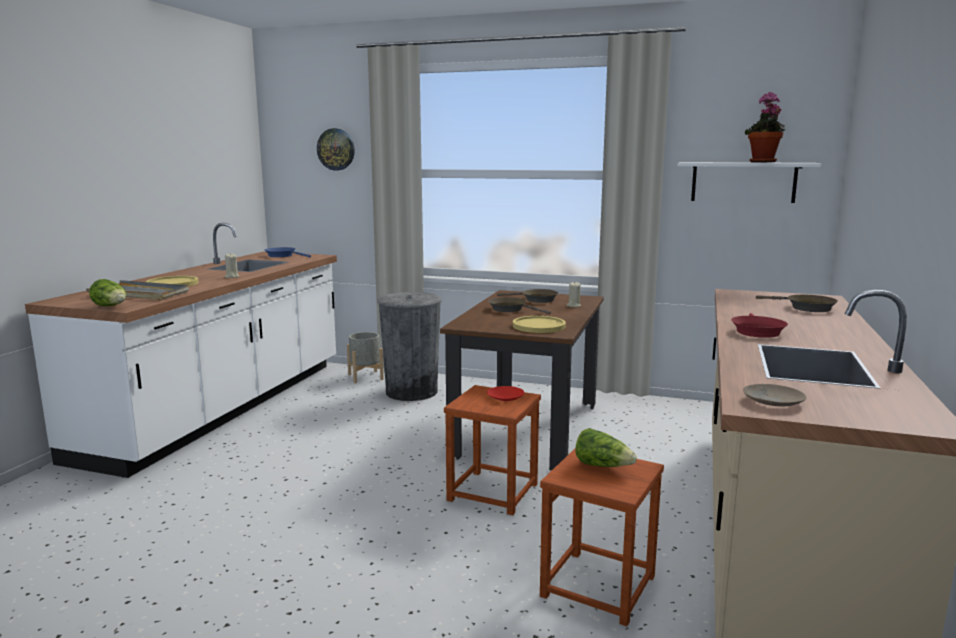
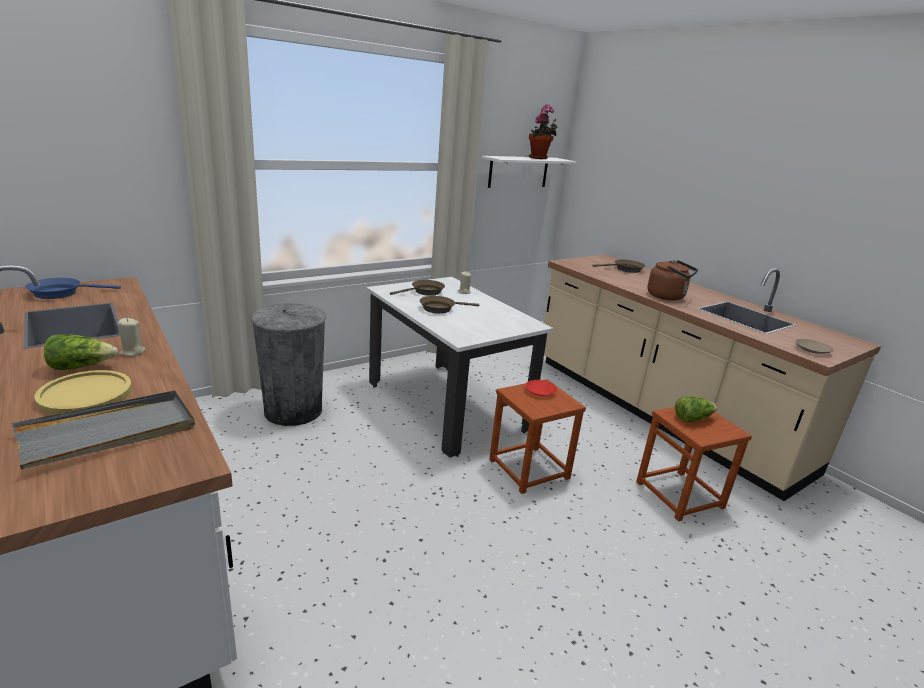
camera: 55 degrees left, 10 degrees up
lettuce [89,279,126,306] -> lettuce moved to [44,334,118,370]
wall clock [317,128,355,170] -> none
grey planter [347,332,384,383] -> none
brown dining table [440,290,604,471] -> white dining table [366,277,553,458]
yellow plate [513,316,566,333] -> none
red frying pan [731,313,788,338] -> brown kettle [648,260,698,301]

